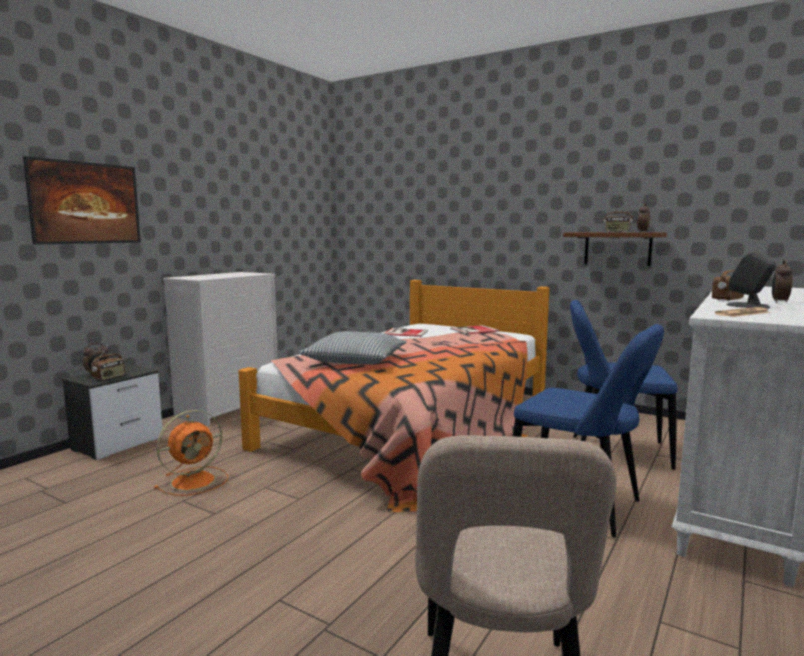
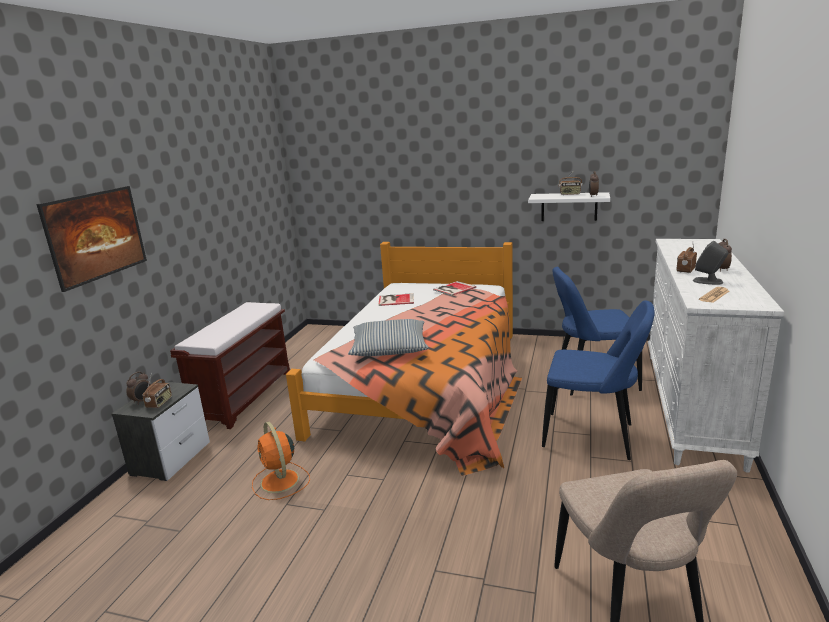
camera: 15 degrees left, 10 degrees up
orange fan [154,410,228,496] -> orange fan turned 120 degrees clockwise [252,421,310,500]
white dresser [163,272,277,426] -> brown bench [170,302,290,429]
brown shelf [563,232,667,266] -> white shelf [528,192,610,221]

